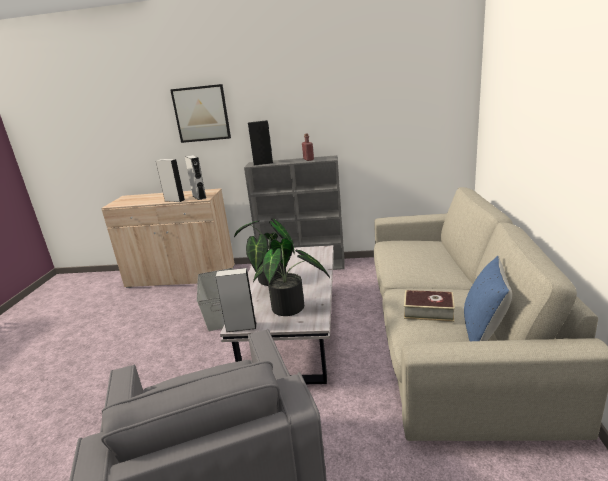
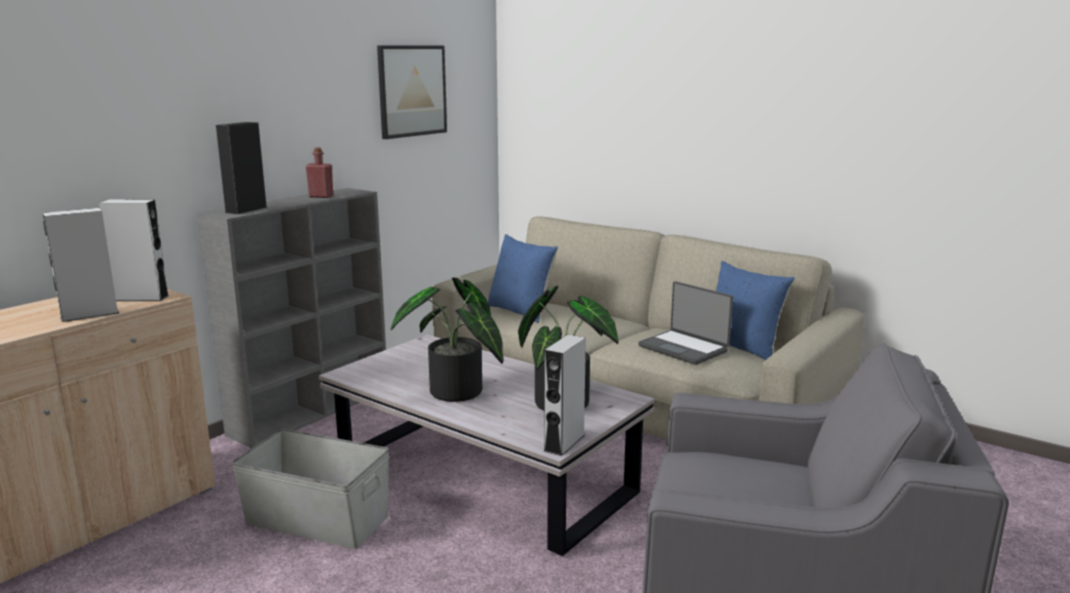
camera: 60 degrees left, 5 degrees down
picture [170,84,231,143] -> picture moved to [377,45,447,139]
book [404,290,455,322] -> laptop [638,281,733,365]
none -> blue pillow [488,234,558,323]

